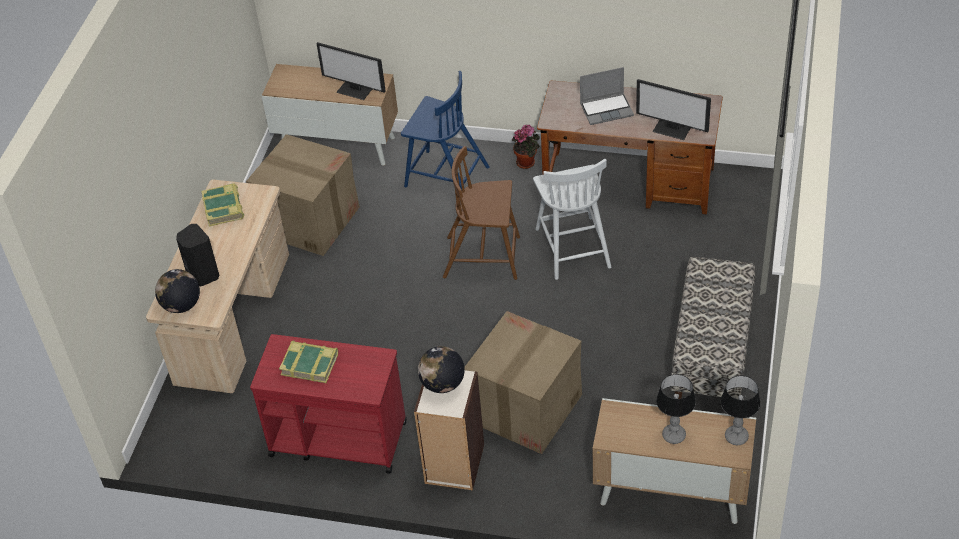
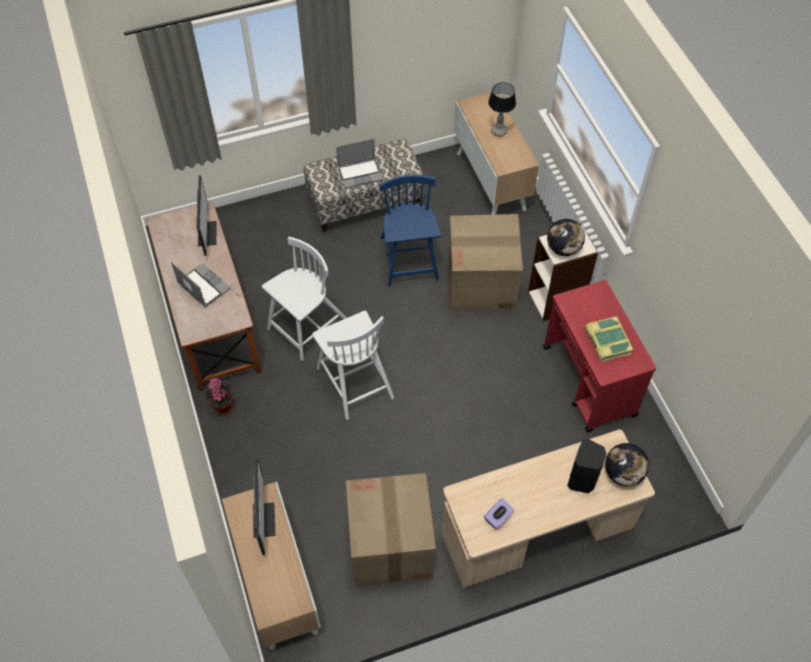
camera: 125 degrees left, 10 degrees up
book [201,183,244,227] -> purple tissue box [484,498,514,529]
blue chair [401,71,490,190] -> blue chair moved to [380,175,441,287]
brown chair [443,146,520,280] -> white chair [312,311,394,420]
table lamp [720,375,760,445] -> none
none -> laptop [336,139,383,189]

